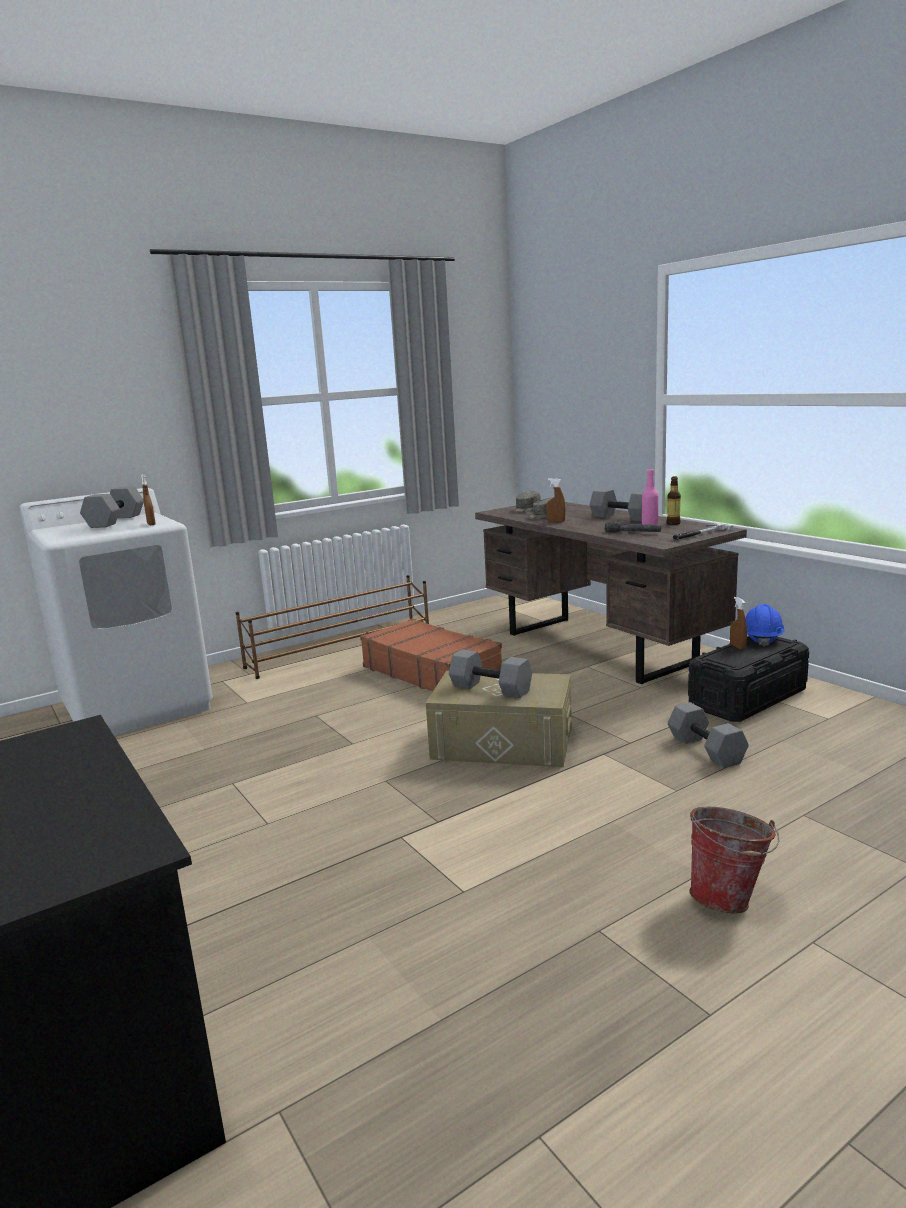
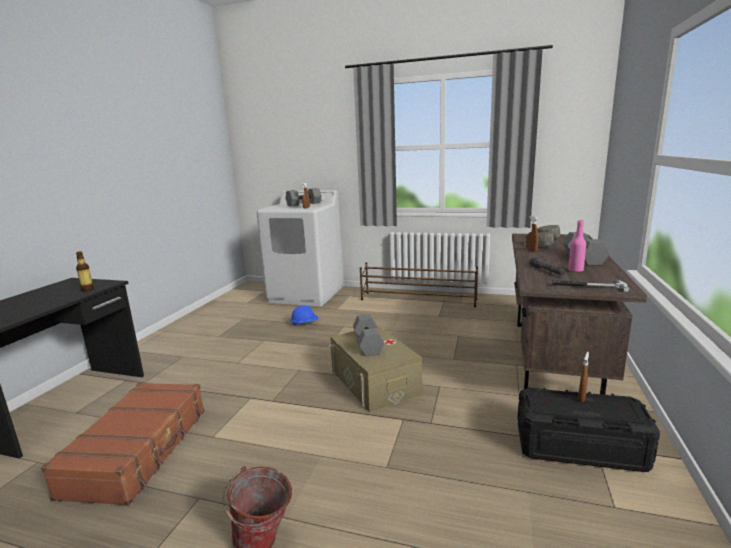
camera: 50 degrees right, 0 degrees up
brown suitcase [360,619,502,691] -> brown suitcase moved to [41,382,204,506]
bottle [667,477,681,525] -> bottle moved to [76,251,94,292]
grey dumbbell [668,702,749,768] -> none
blue hard hat [745,604,785,647] -> blue hard hat moved to [290,305,319,327]

